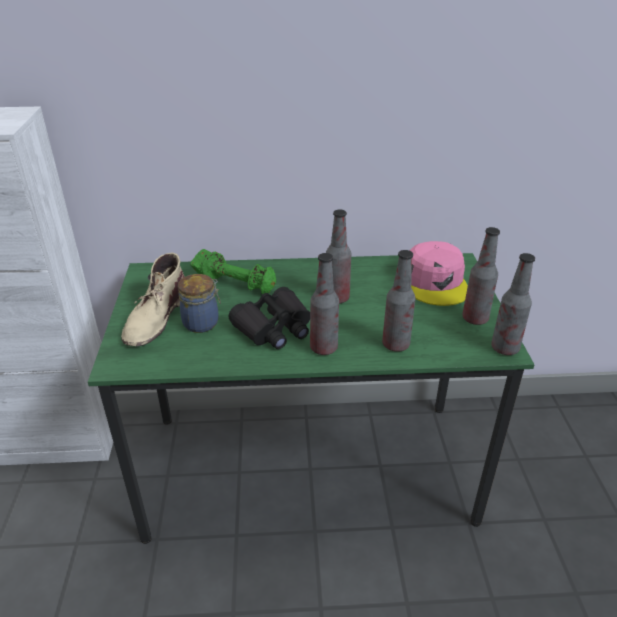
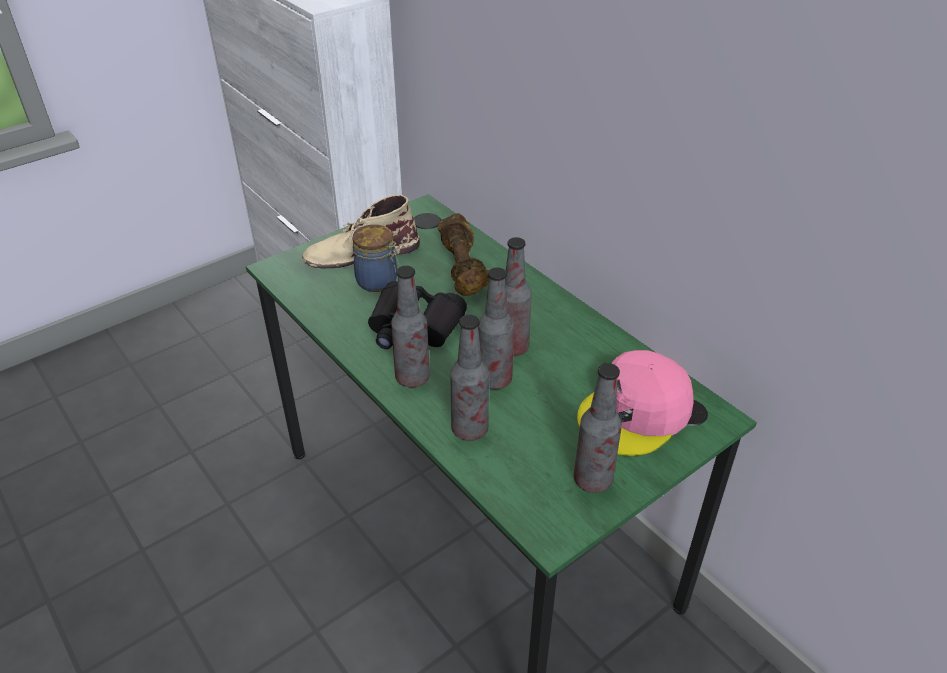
camera: 55 degrees right, 5 degrees up
green dumbbell [190,249,276,294] -> brown dumbbell [438,213,489,296]
bottle [491,253,535,355] -> bottle moved to [478,267,514,389]

